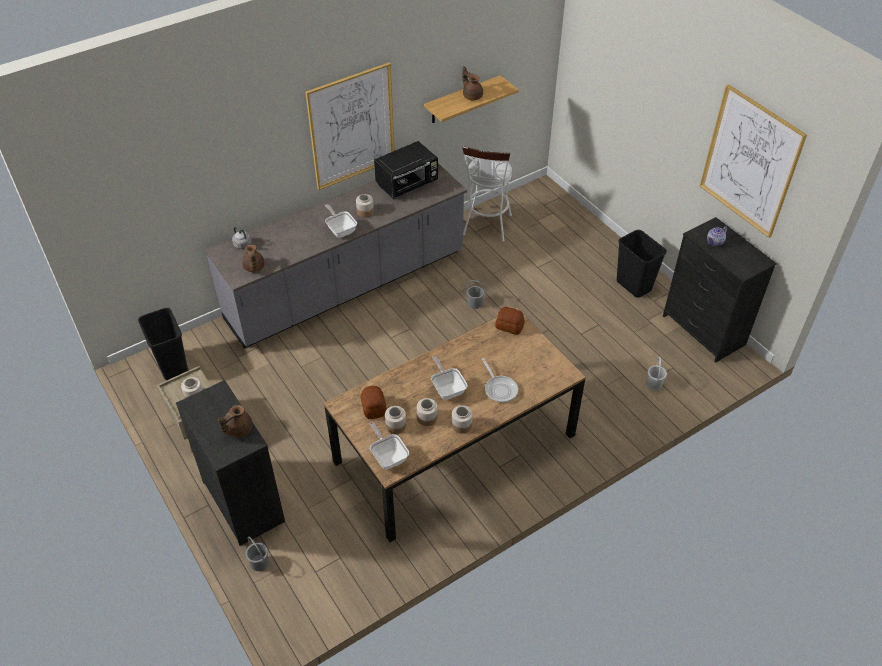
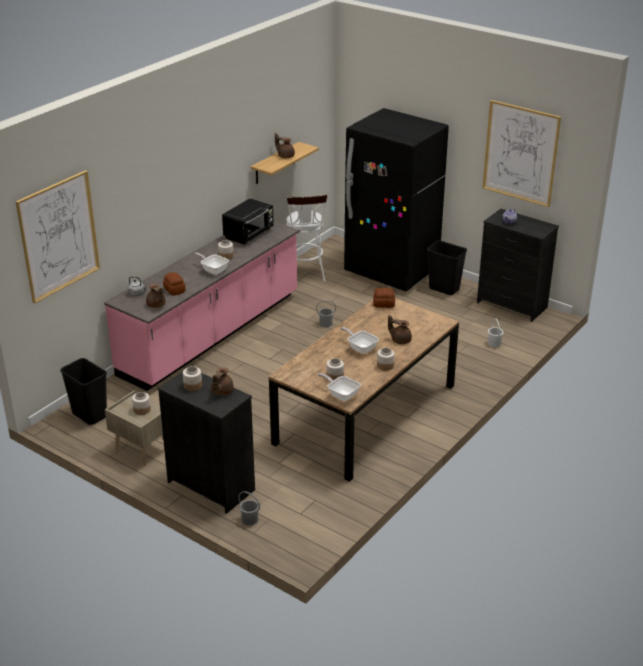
camera: 20 degrees left, 15 degrees down
grey counter [204,163,467,349] -> pink counter [104,221,300,391]
picture [305,62,395,190] -> picture moved to [16,170,100,304]
bread [361,386,387,419] -> bread moved to [163,272,186,295]
jar [417,398,438,426] -> jar moved to [183,366,202,391]
frying pan [482,358,518,403] -> brown teapot [388,315,412,344]
none -> black fridge [344,108,449,292]

